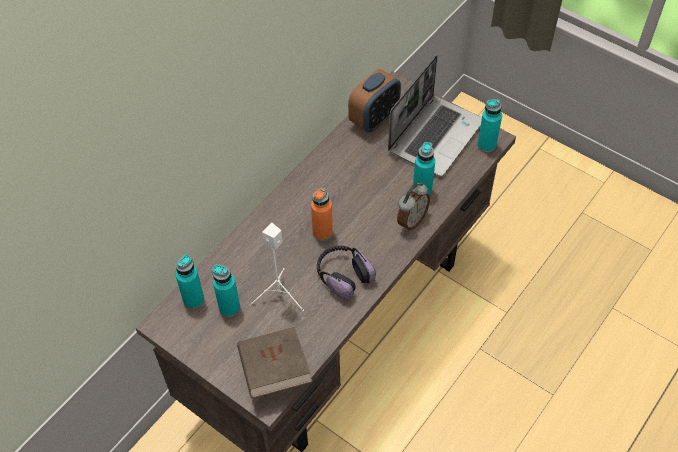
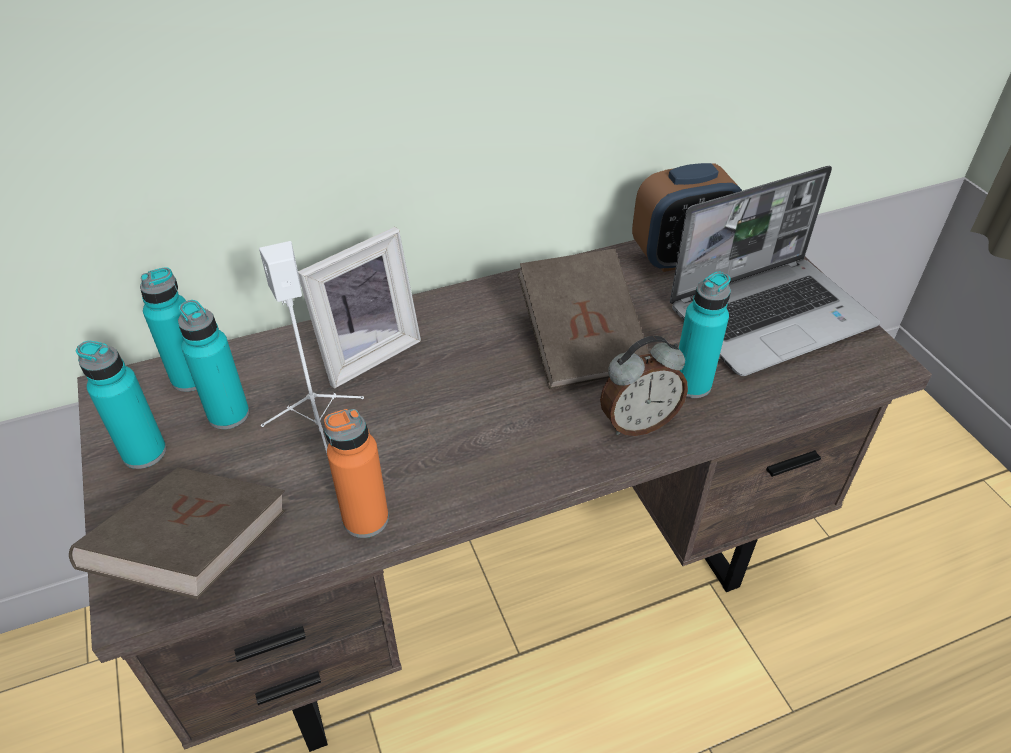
camera: 30 degrees right, 10 degrees down
orange bottle [311,188,333,241] -> orange bottle moved to [324,409,389,538]
headphones [317,246,376,301] -> none
turquoise bottle [477,99,502,152] -> turquoise bottle moved to [76,341,166,469]
none -> picture frame [298,227,421,388]
none -> brown book [517,249,649,389]

